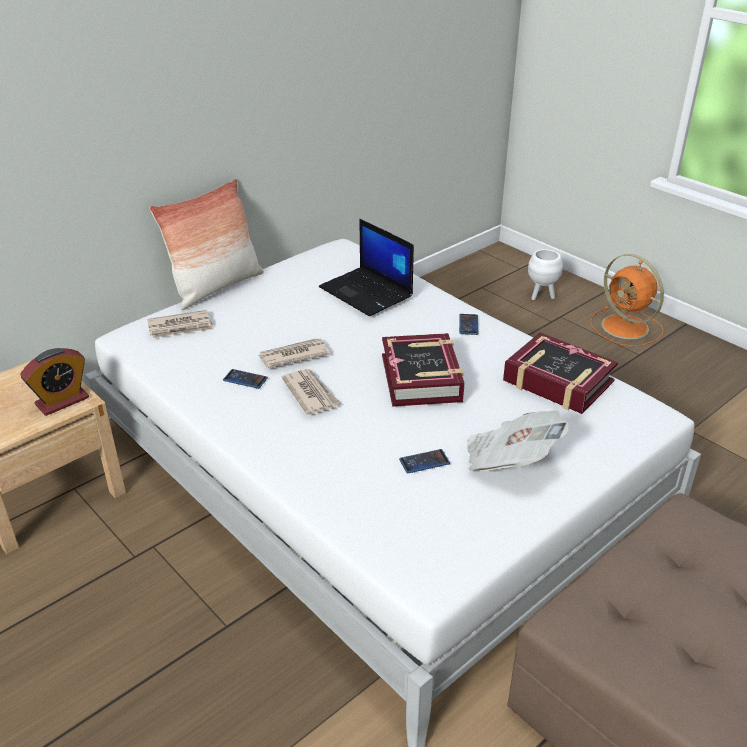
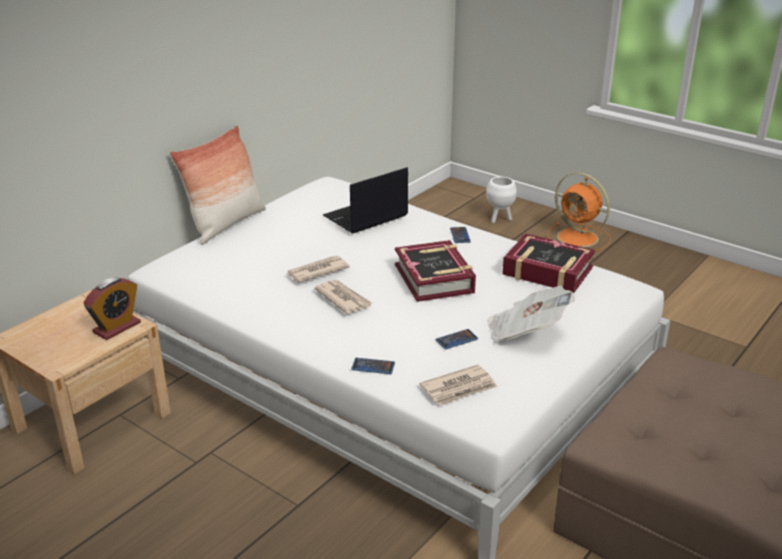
camera: 10 degrees left, 5 degrees down
newspaper [147,310,214,338] -> newspaper moved to [420,365,498,406]
phone [223,369,268,389] -> phone moved to [351,358,395,374]
laptop [319,219,414,316] -> laptop turned 105 degrees clockwise [323,167,408,234]

